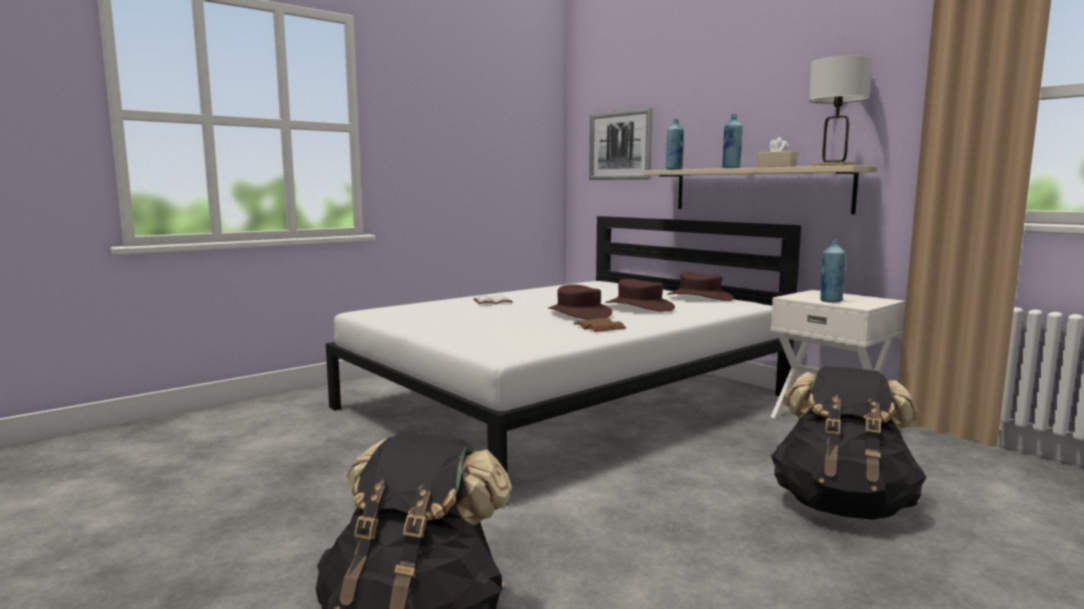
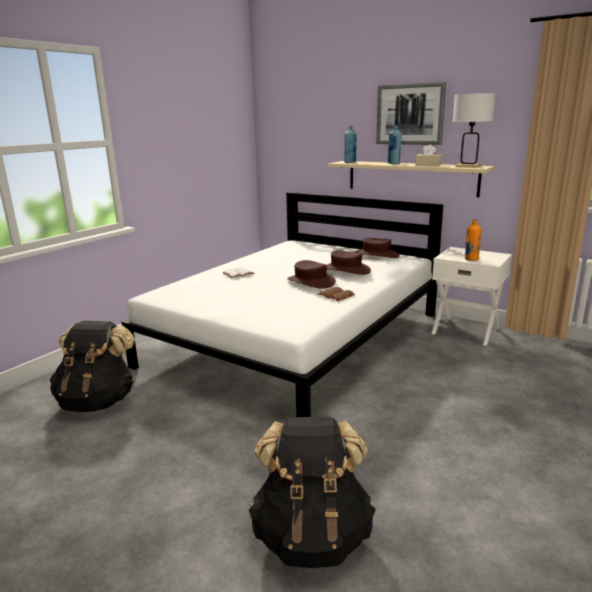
camera: 15 degrees left, 10 degrees up
picture [589,108,653,180] -> picture moved to [376,82,446,145]
black backpack [771,366,926,520] -> black backpack moved to [50,321,135,412]
blue bottle [820,239,846,303] -> orange bottle [465,219,481,261]

